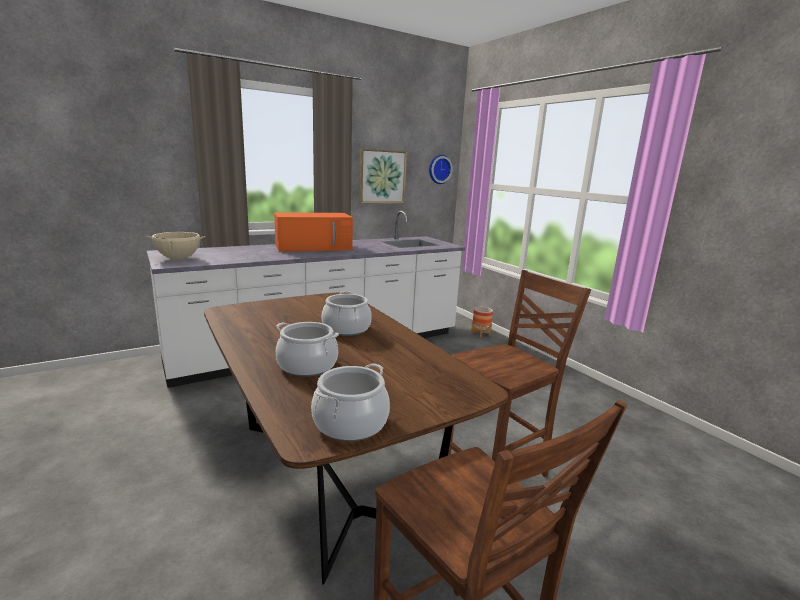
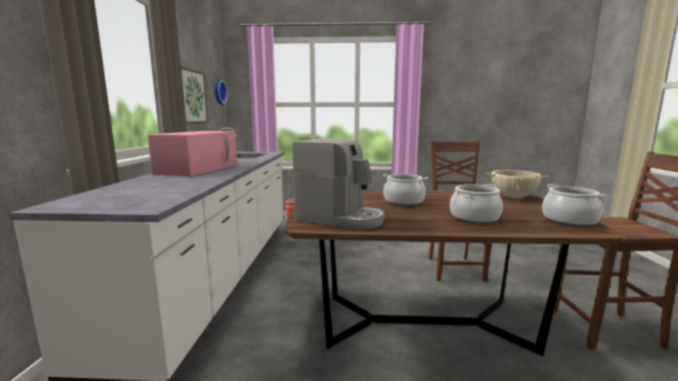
camera: 55 degrees left, 5 degrees down
beige cooking pot [147,232,205,259] -> beige cooking pot moved to [486,170,548,198]
orange microwave [274,212,353,252] -> pink microwave [148,131,237,176]
none -> coffee machine [293,139,385,230]

